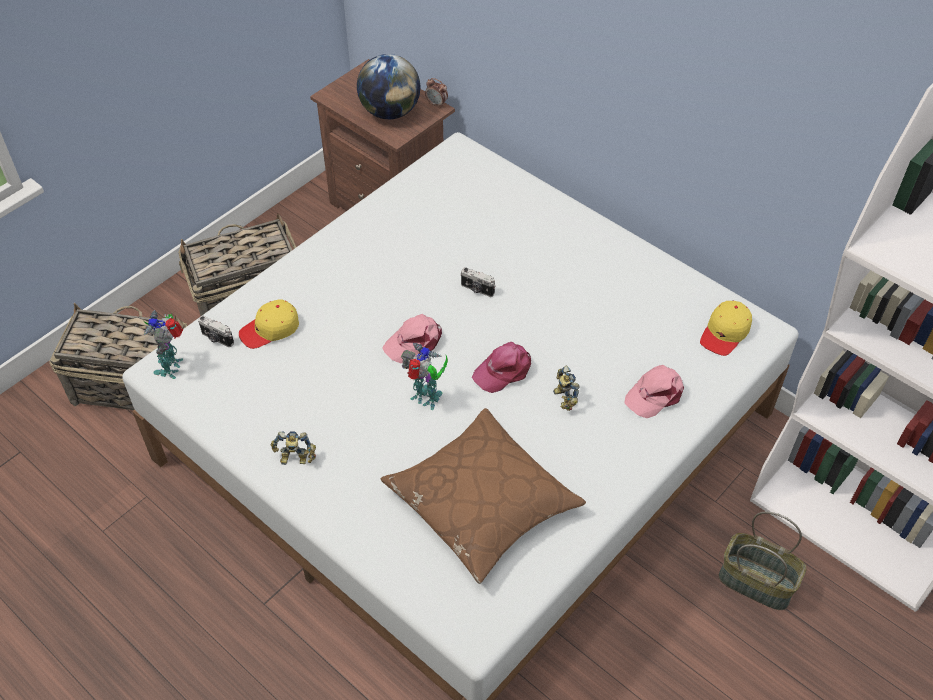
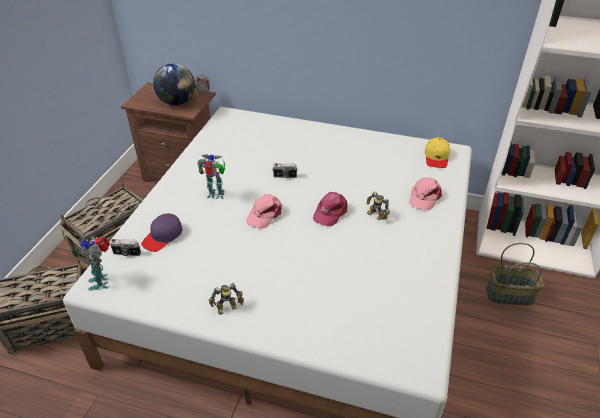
camera: 25 degrees left, 10 degrees down
yellow cap [239,300,299,349] -> purple cap [141,213,182,252]
brown pillow [381,408,586,584] -> none
toy robot [401,343,448,410] -> toy robot moved to [197,154,225,199]

